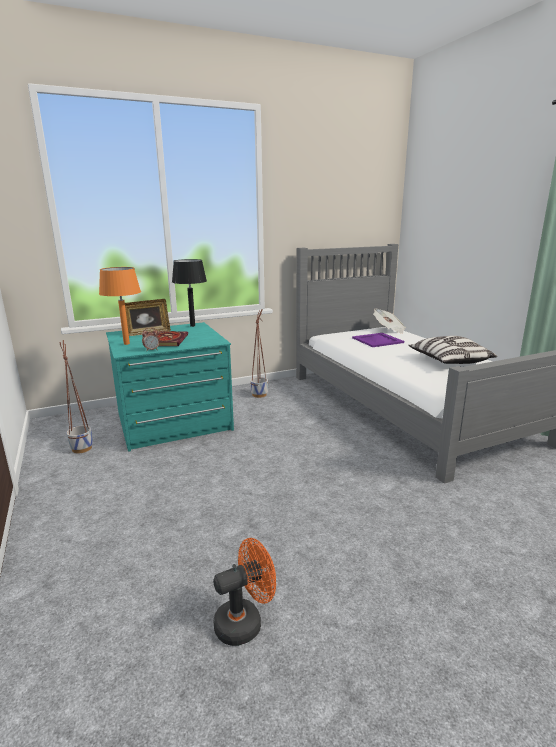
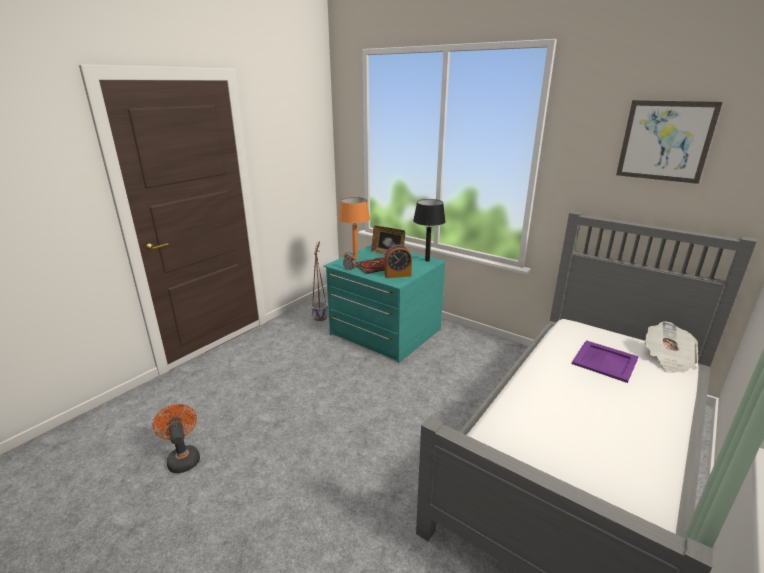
camera: 60 degrees right, 5 degrees up
orange fan [213,538,276,646] -> orange fan turned 150 degrees counterclockwise [152,404,200,473]
planter [250,309,268,398] -> none
pillow [408,336,497,364] -> none
none -> alarm clock [384,244,412,278]
none -> picture [616,100,723,184]

